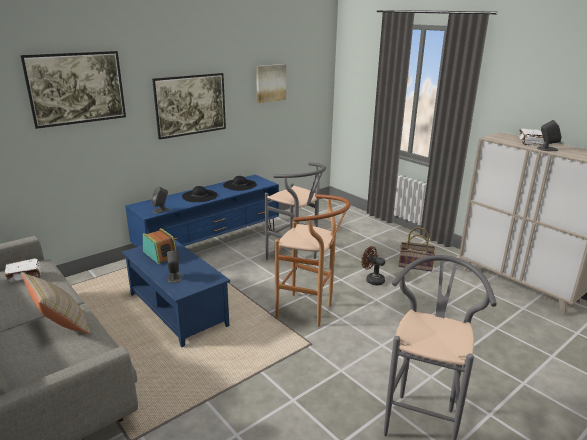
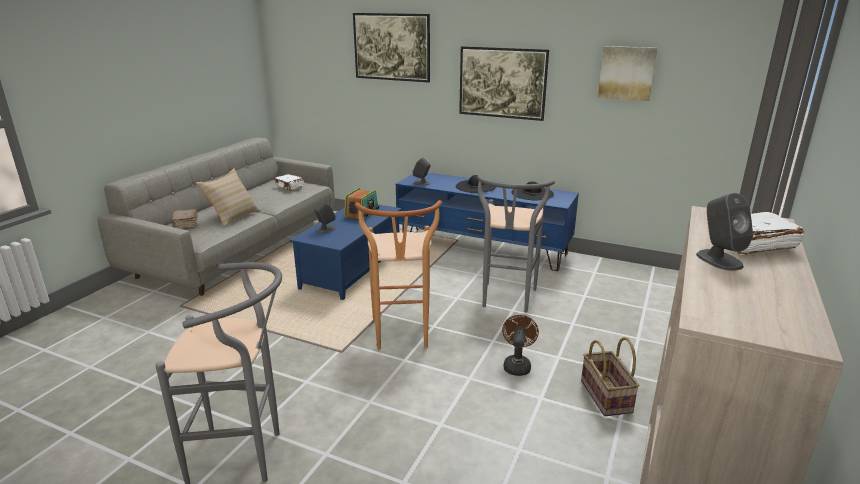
camera: 65 degrees right, 0 degrees up
none -> brown book [172,209,197,230]

